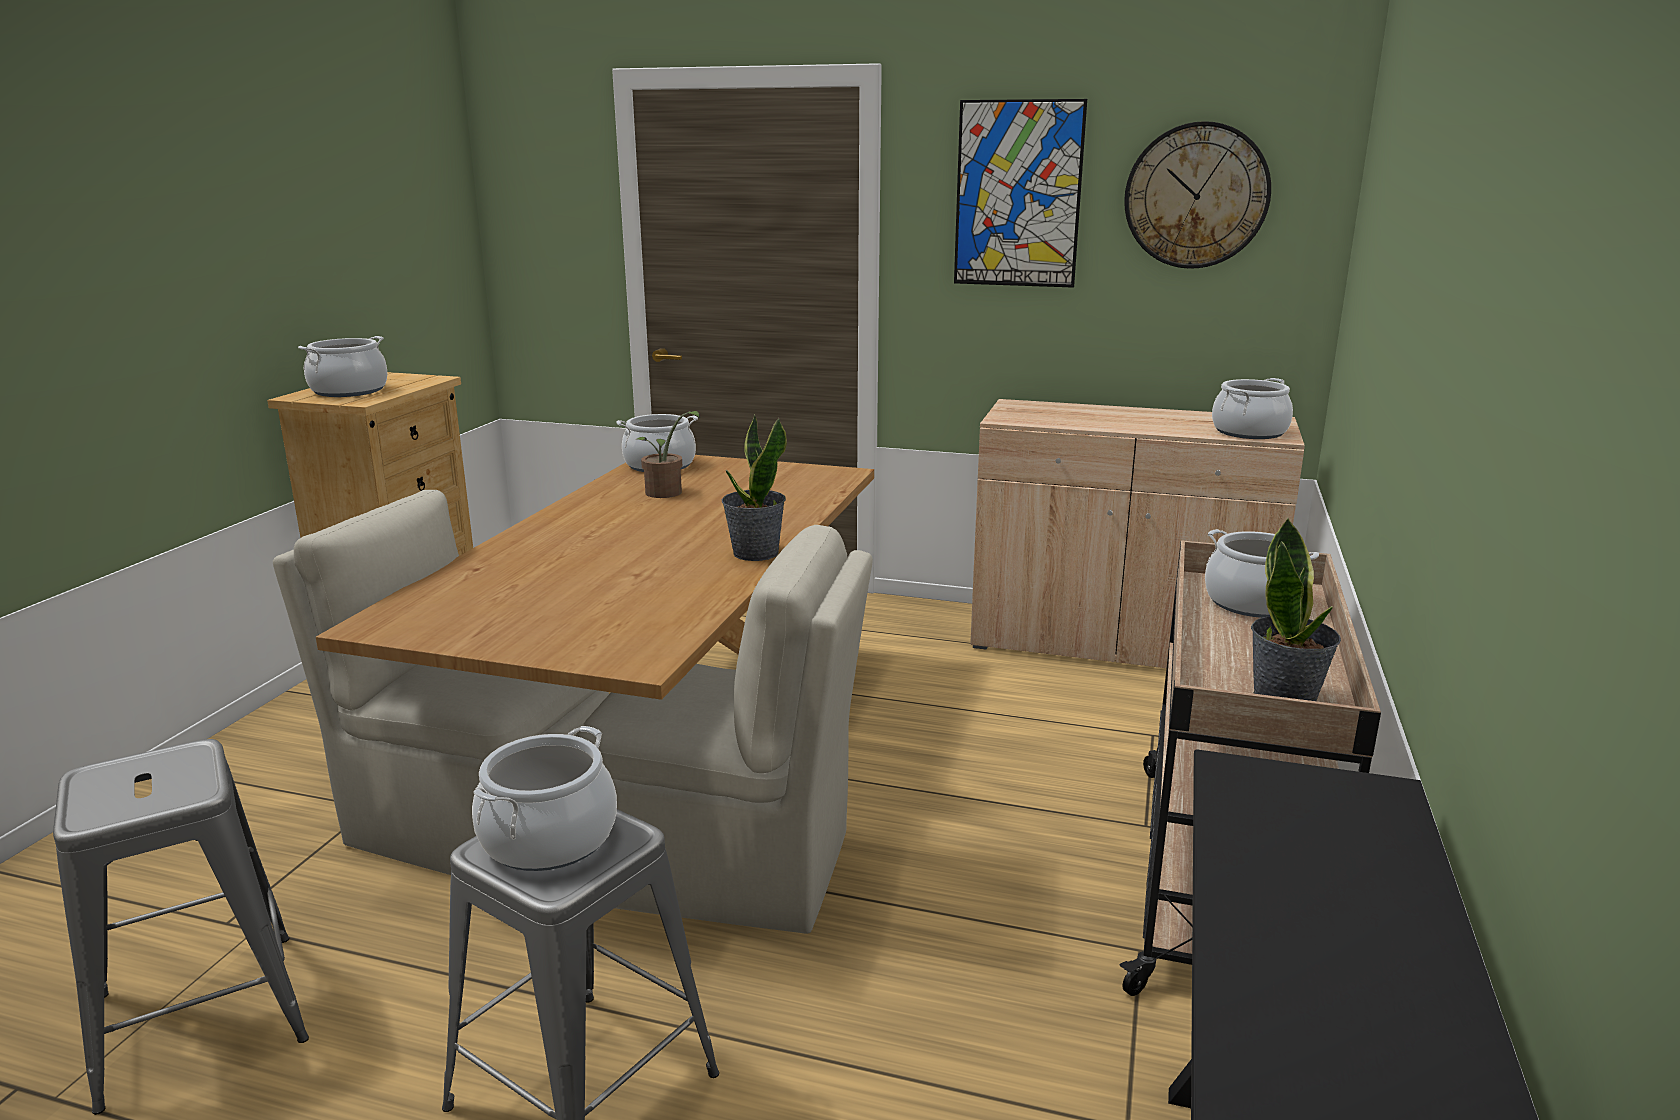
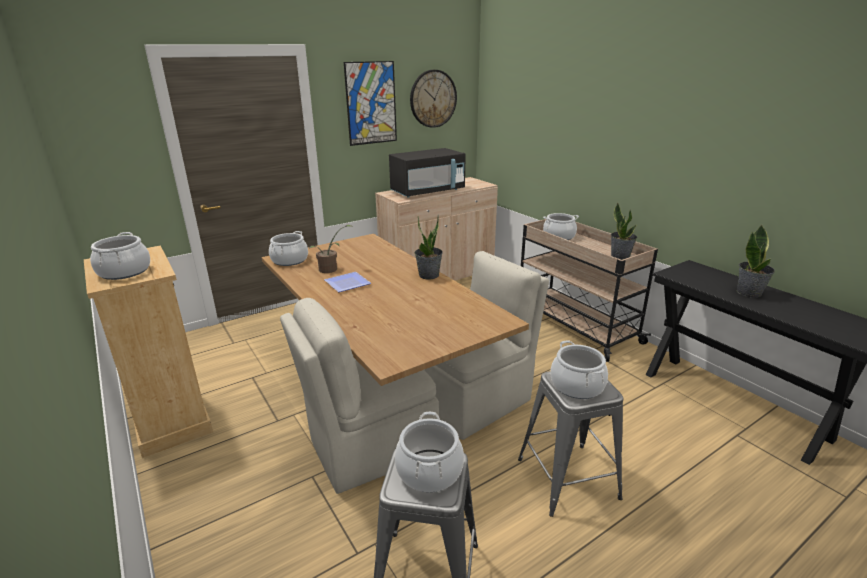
camera: 50 degrees left, 5 degrees up
cooking pot [1212,378,1293,439] -> cooking pot moved to [395,412,464,492]
none -> plate [324,272,371,292]
none -> black microwave [389,148,466,198]
none -> potted plant [737,225,775,298]

